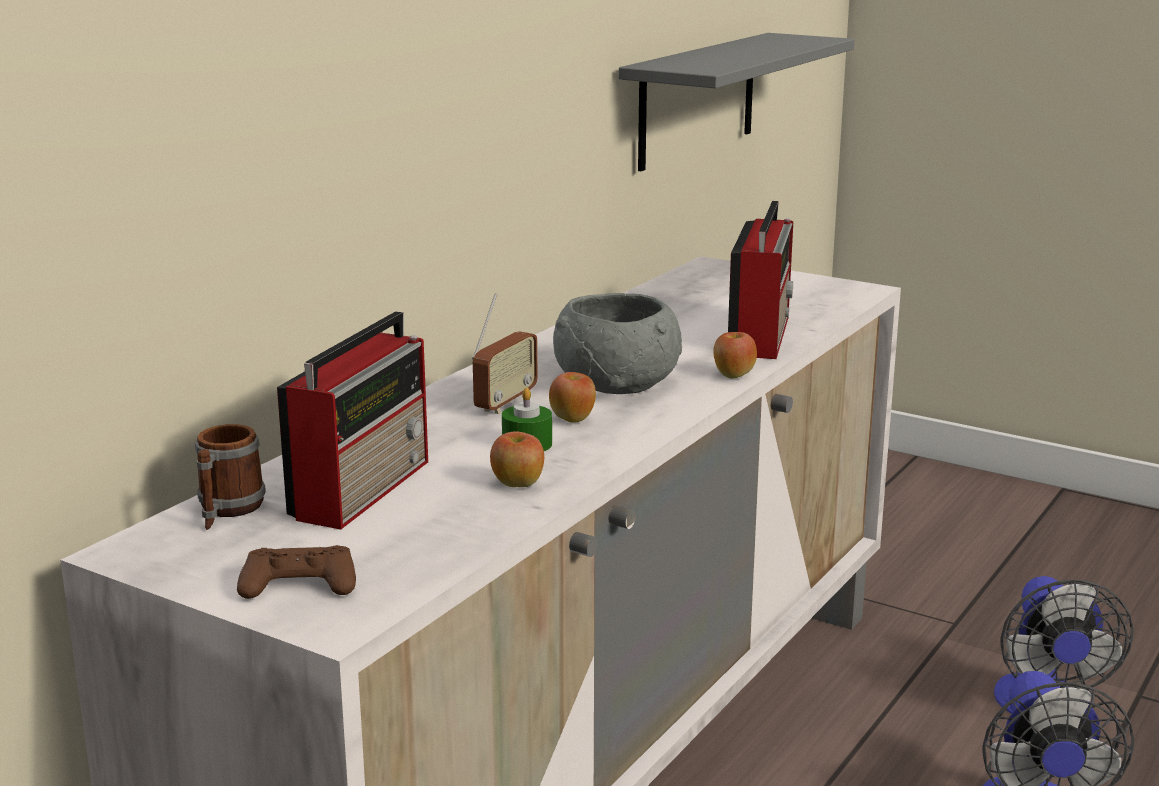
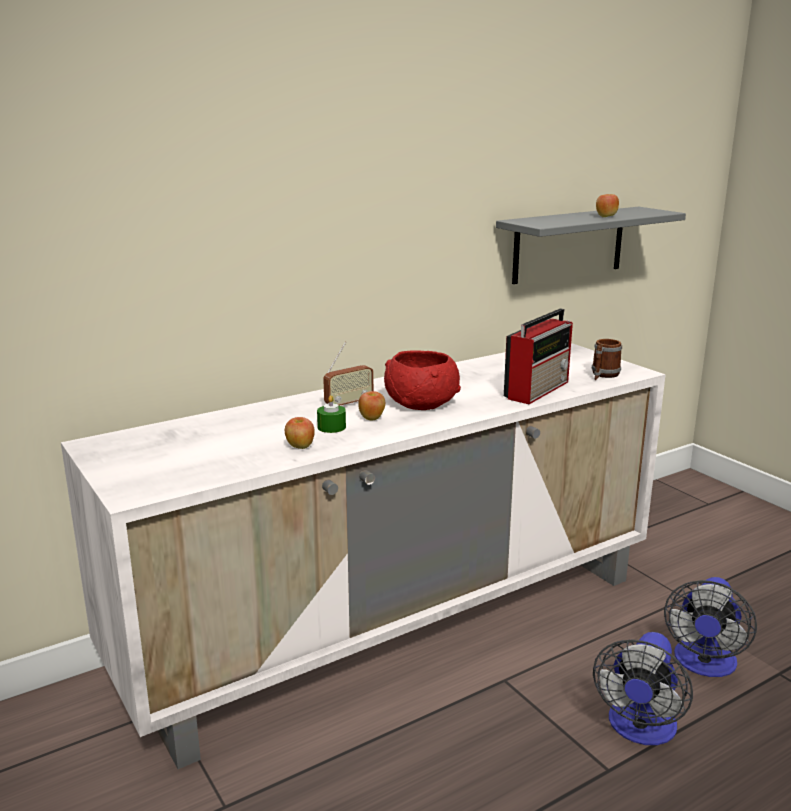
camera: 25 degrees right, 0 degrees up
mug [195,424,266,530] -> mug moved to [592,339,622,380]
brown game controller [237,545,356,599] -> none
radio [277,311,428,530] -> none
grey bowl [553,293,682,394] -> red bowl [384,350,461,410]
apple [713,332,757,379] -> apple moved to [596,194,619,217]

